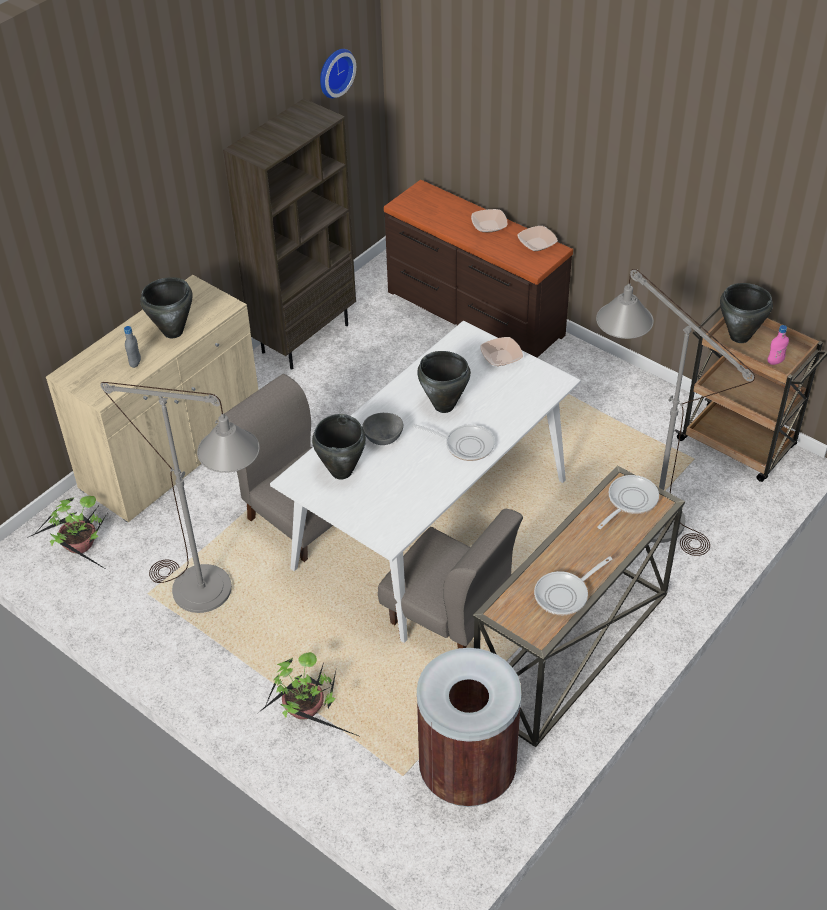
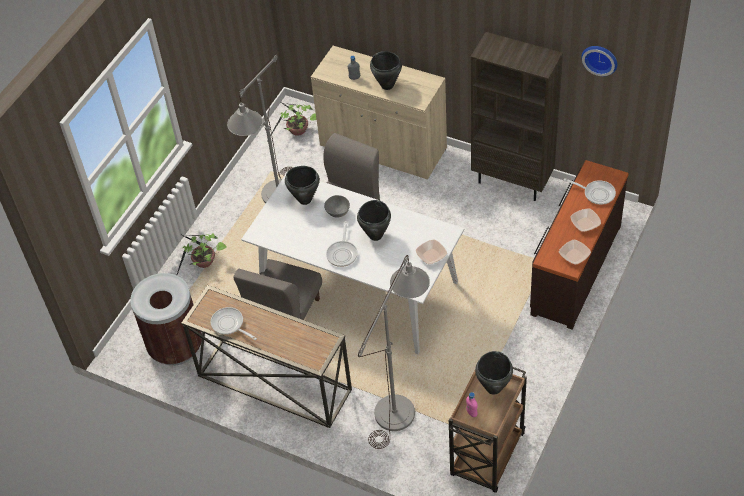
camera: 80 degrees right, 5 degrees up
frying pan [597,475,659,529] -> frying pan moved to [564,178,616,205]

